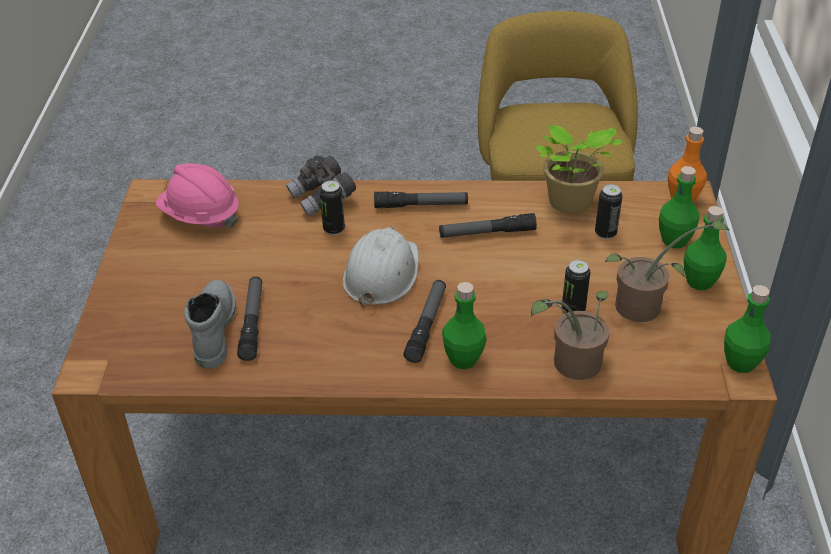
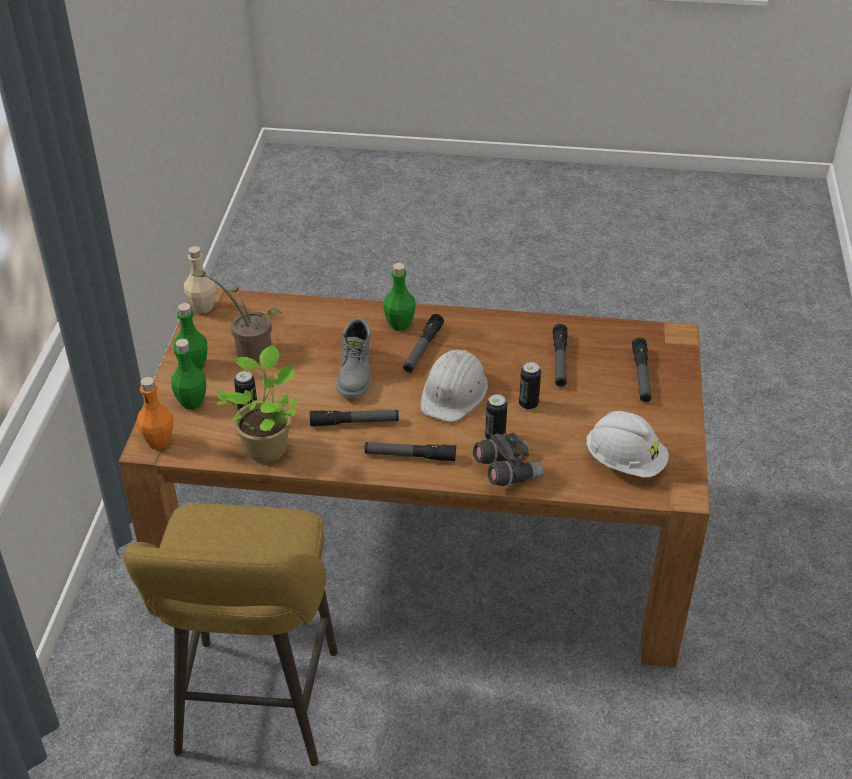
camera: 175 degrees left, 0 degrees up
pink hard hat [156,163,239,228] -> white hard hat [586,411,669,478]
grey boot [184,280,236,369] -> grey boot moved to [336,318,371,398]
potted plant [531,291,609,380] -> none
can [562,260,590,313] -> can moved to [519,362,541,410]
green bottle [724,285,771,373] -> beige bottle [184,246,216,314]
none -> flashlight [632,338,651,402]

